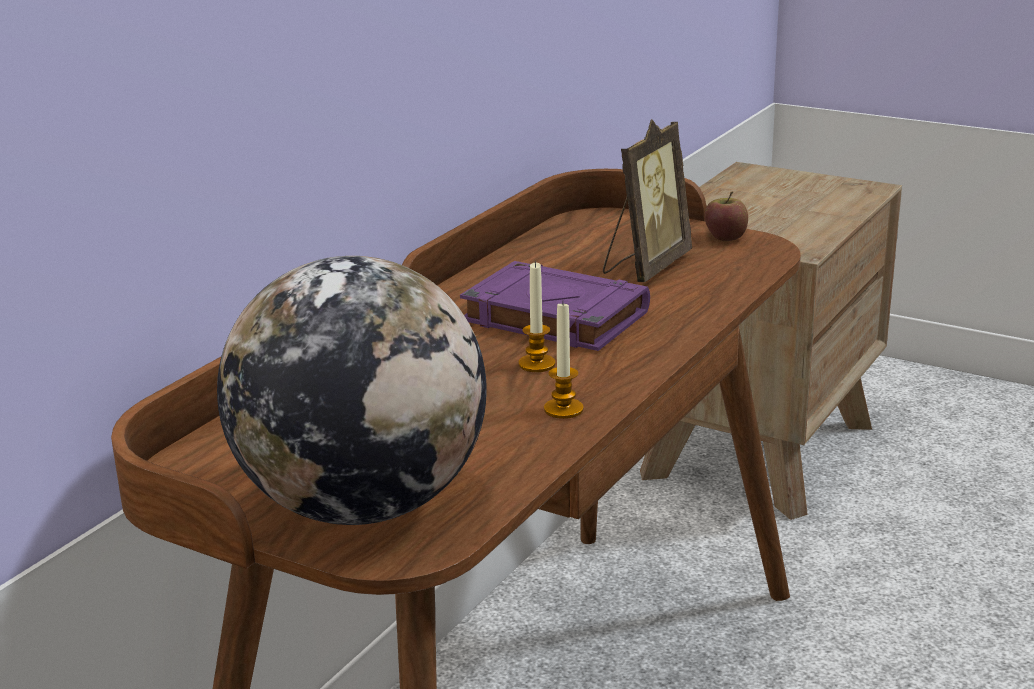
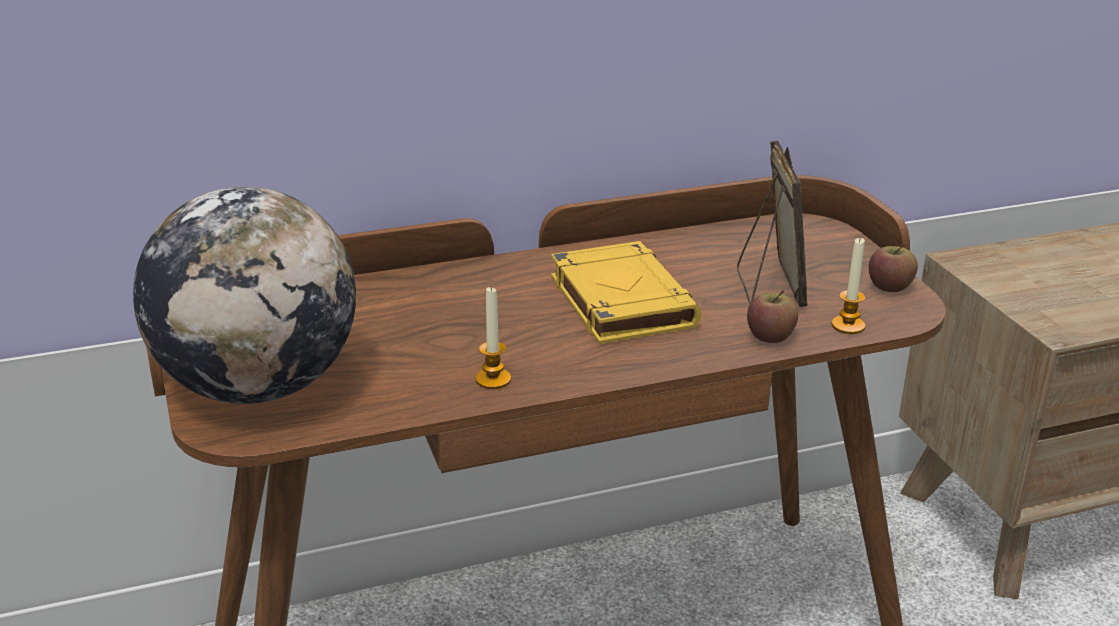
camera: 40 degrees right, 5 degrees up
purple book [460,261,650,351] -> yellow book [551,241,702,344]
candle [518,261,556,372] -> candle moved to [831,237,865,334]
picture frame [603,119,692,282] -> picture frame turned 75 degrees counterclockwise [737,141,808,307]
none -> apple [747,290,798,343]

